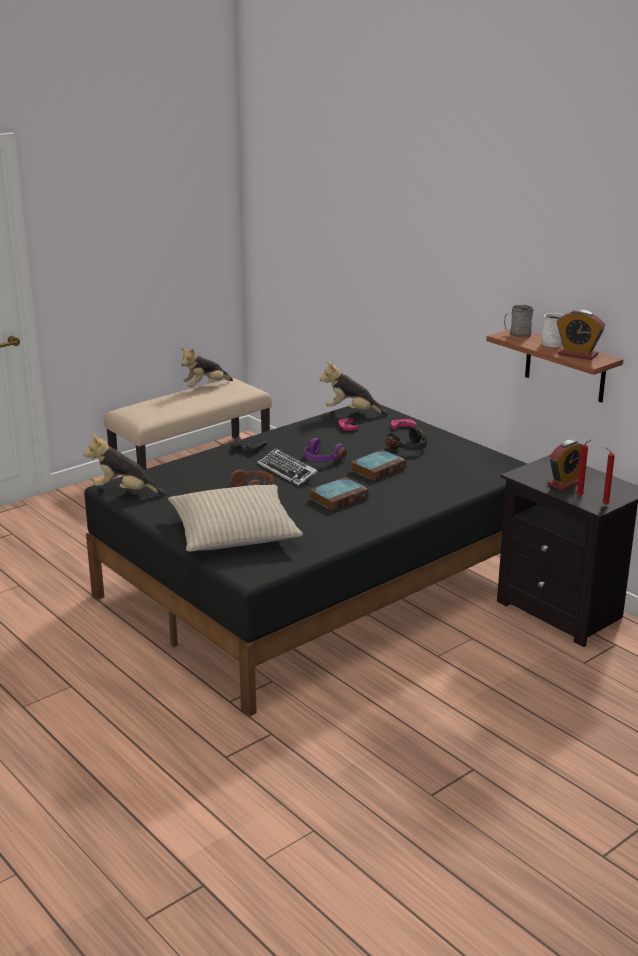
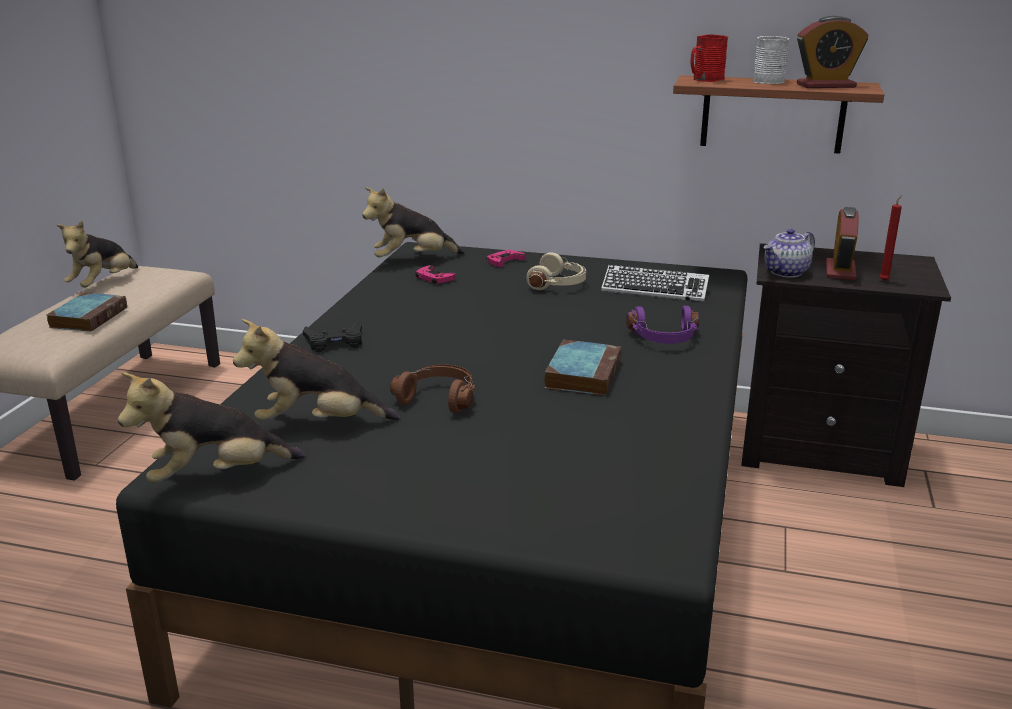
camera: 35 degrees left, 0 degrees up
beige pillow [168,485,303,552] -> none
keyboard [258,448,318,486] -> keyboard moved to [601,265,709,302]
purple headphones [304,438,347,462] -> purple headphones moved to [626,306,699,344]
book [351,450,406,481] -> book moved to [47,292,127,332]
black headphones [386,427,427,450] -> beige headphones [526,252,586,290]
grey mug [504,305,534,338] -> red mug [690,34,728,82]
red candle [602,448,615,505] -> none
none -> plush toy [233,319,400,421]
none -> teapot [763,229,815,278]

